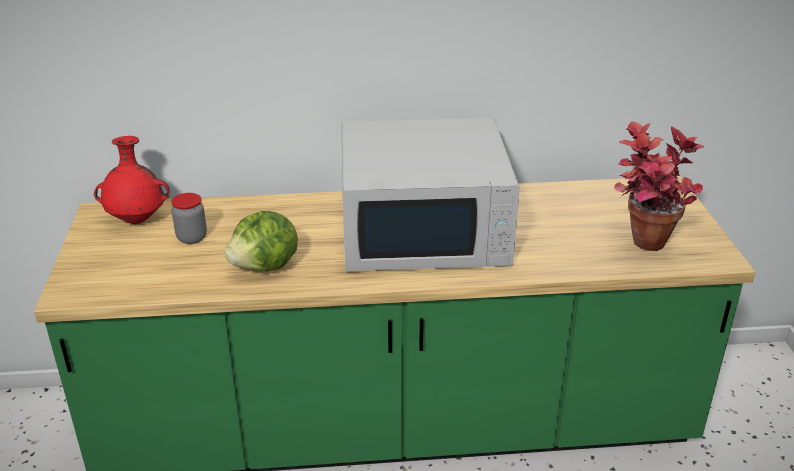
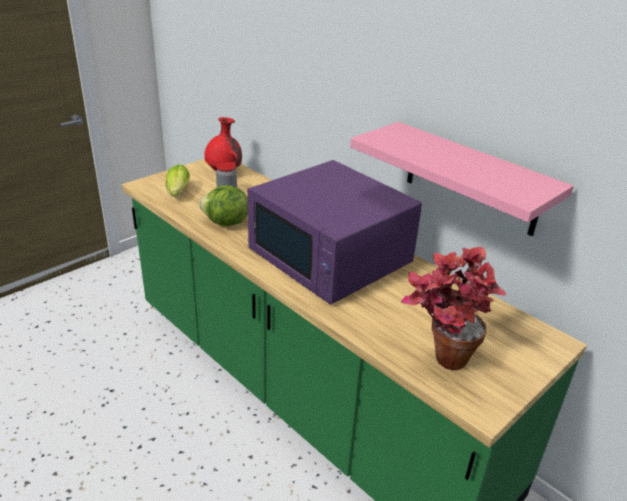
camera: 50 degrees right, 0 degrees up
white microwave [342,118,520,271] -> purple microwave [247,160,422,305]
none -> lettuce [166,164,190,197]
none -> pink shelf [350,122,574,236]

